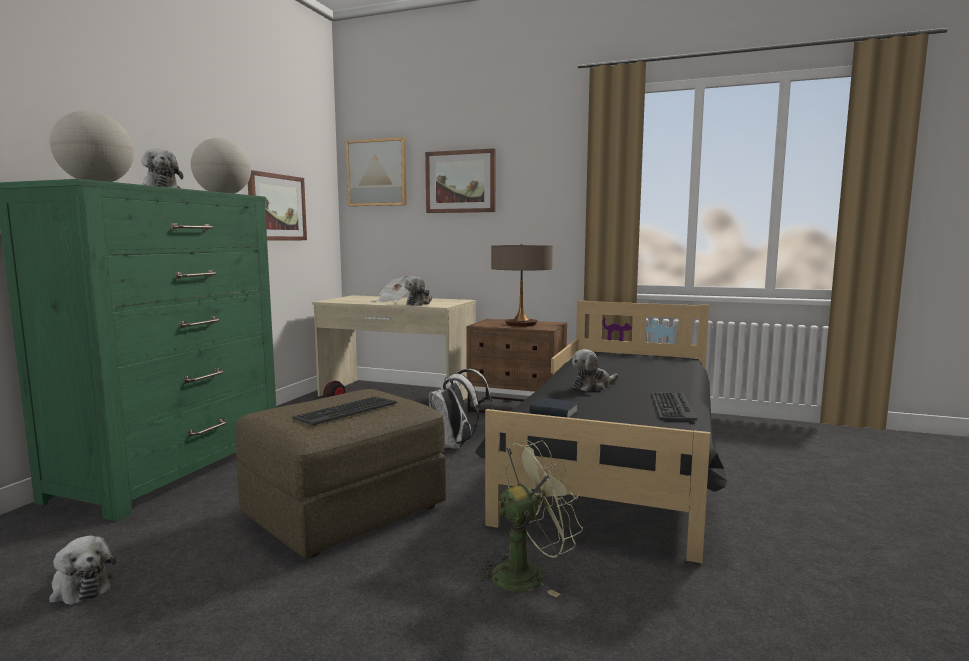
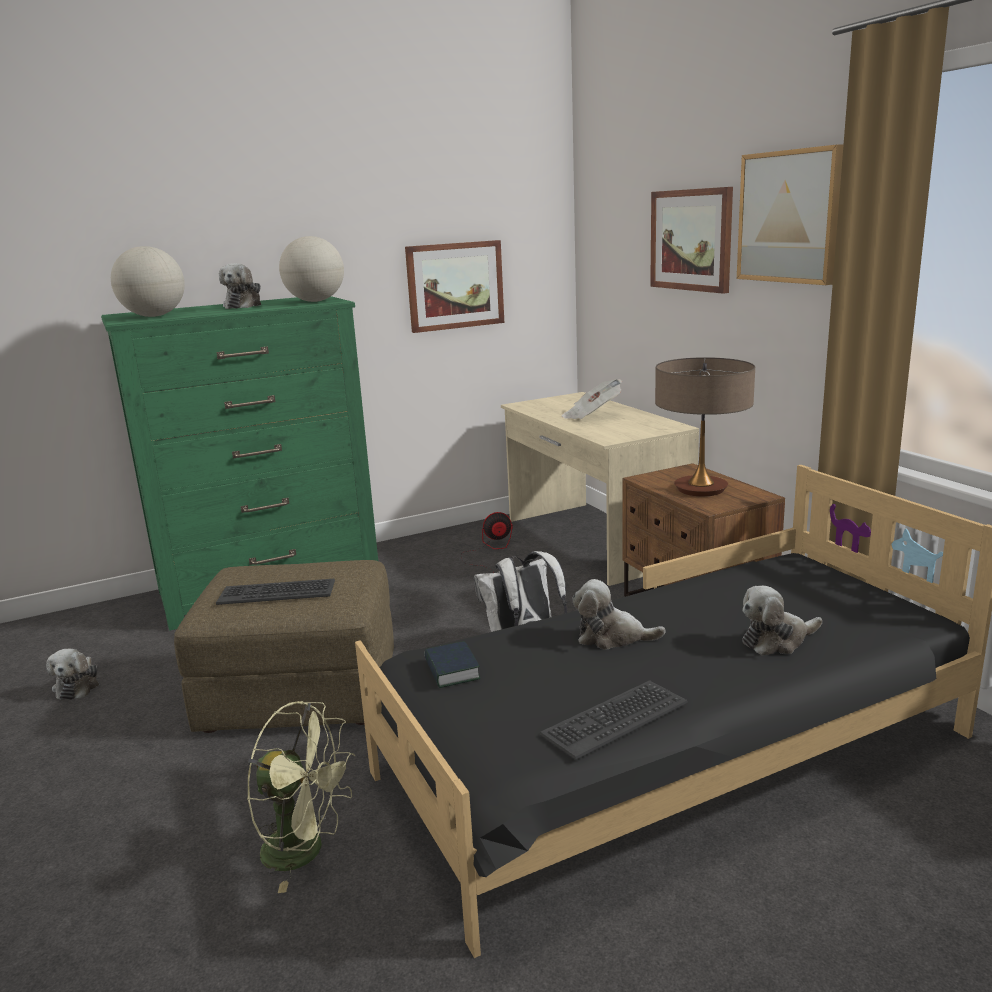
camera: 45 degrees right, 10 degrees up
picture [346,137,407,206] -> picture moved to [737,144,844,285]
plush toy [405,277,432,305] -> plush toy moved to [742,586,822,655]

